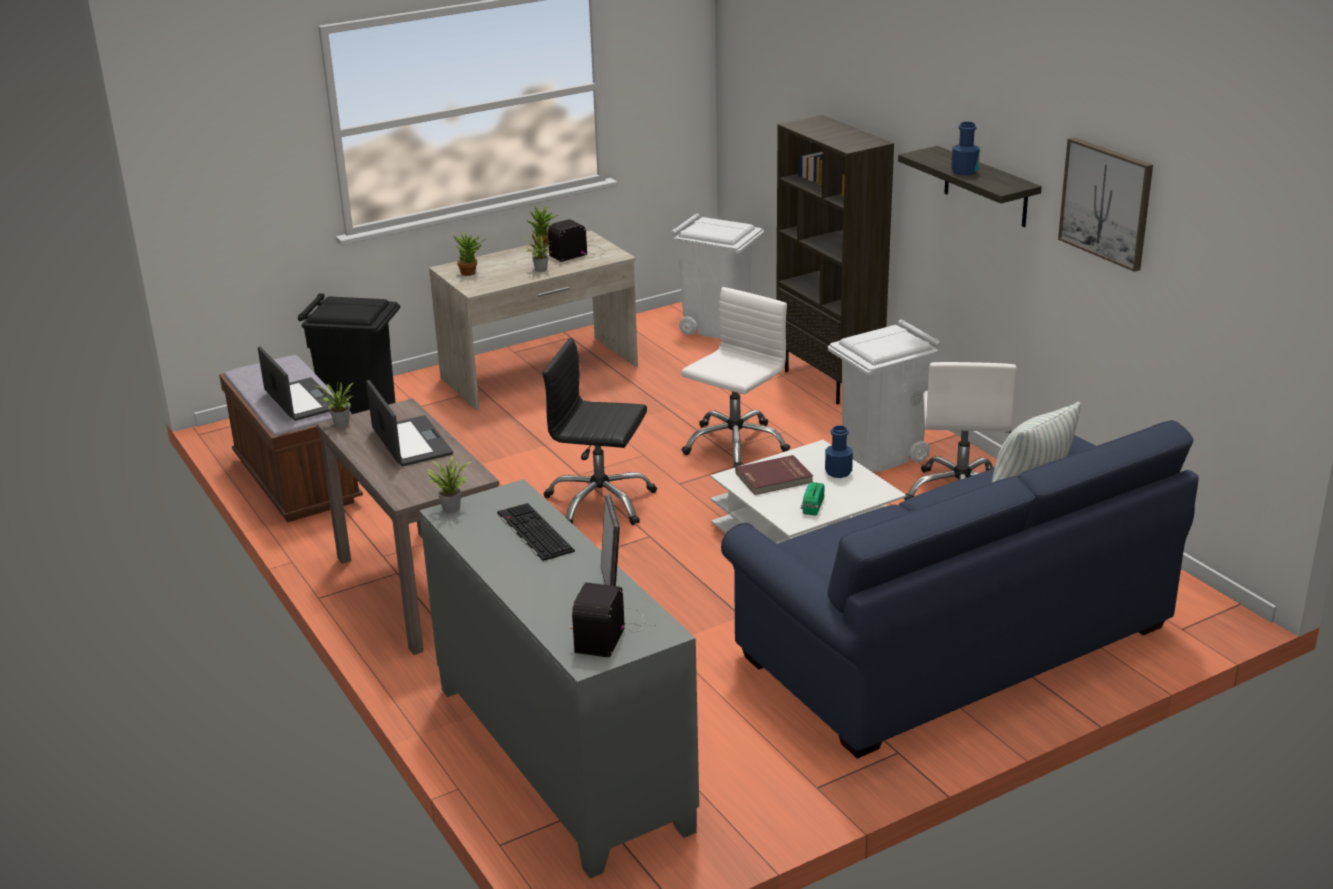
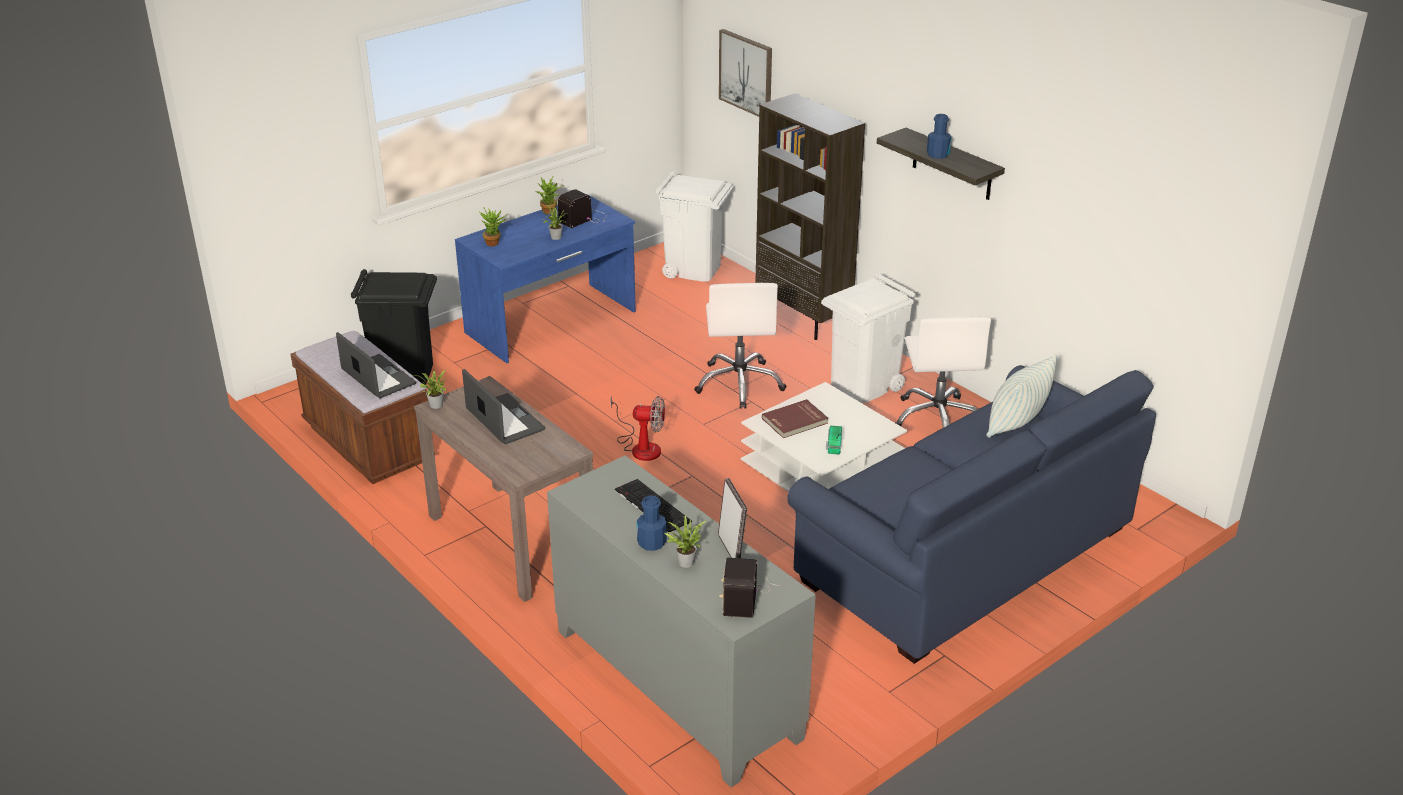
camera: 10 degrees left, 5 degrees up
potted plant [425,455,474,513] -> potted plant moved to [664,515,706,568]
beige desk [429,231,638,411] -> blue desk [455,194,636,363]
black office chair [542,338,657,525] -> fan [610,396,665,461]
white office chair [681,287,790,468] -> white office chair turned 150 degrees clockwise [694,283,786,409]
blue bottle [825,425,853,478] -> blue bottle moved to [637,495,667,551]
picture [1058,137,1153,272] -> picture moved to [719,29,772,117]

